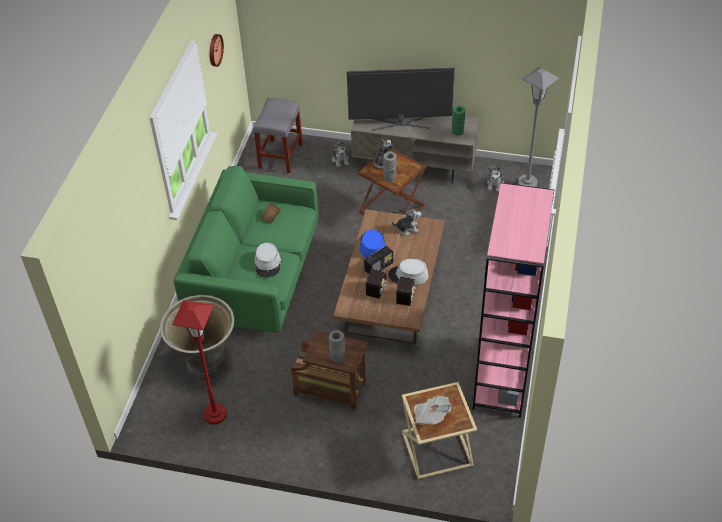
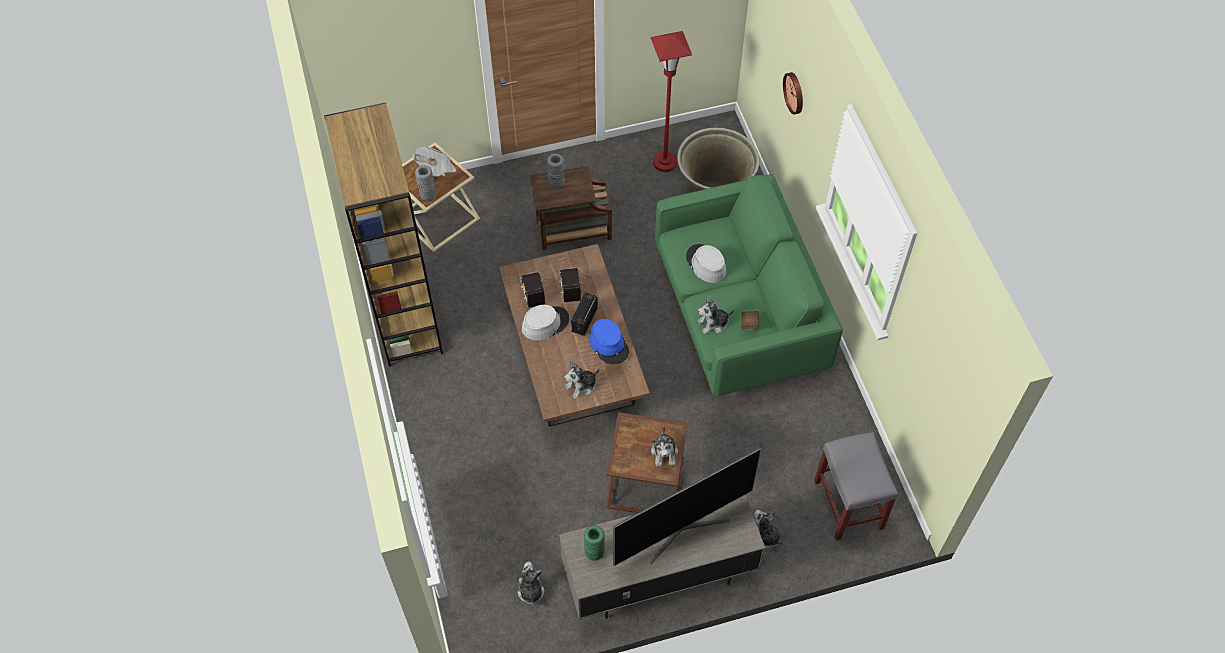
camera: 150 degrees right, 10 degrees up
wall clock [209,34,224,67] -> wall clock moved to [783,72,803,114]
grey vase [383,152,397,182] -> grey vase moved to [415,165,436,201]
pink bookcase [473,183,554,418] -> brown bookcase [324,102,443,367]
grey floor lamp [518,67,560,187] -> none
none -> plush toy [698,296,734,334]

